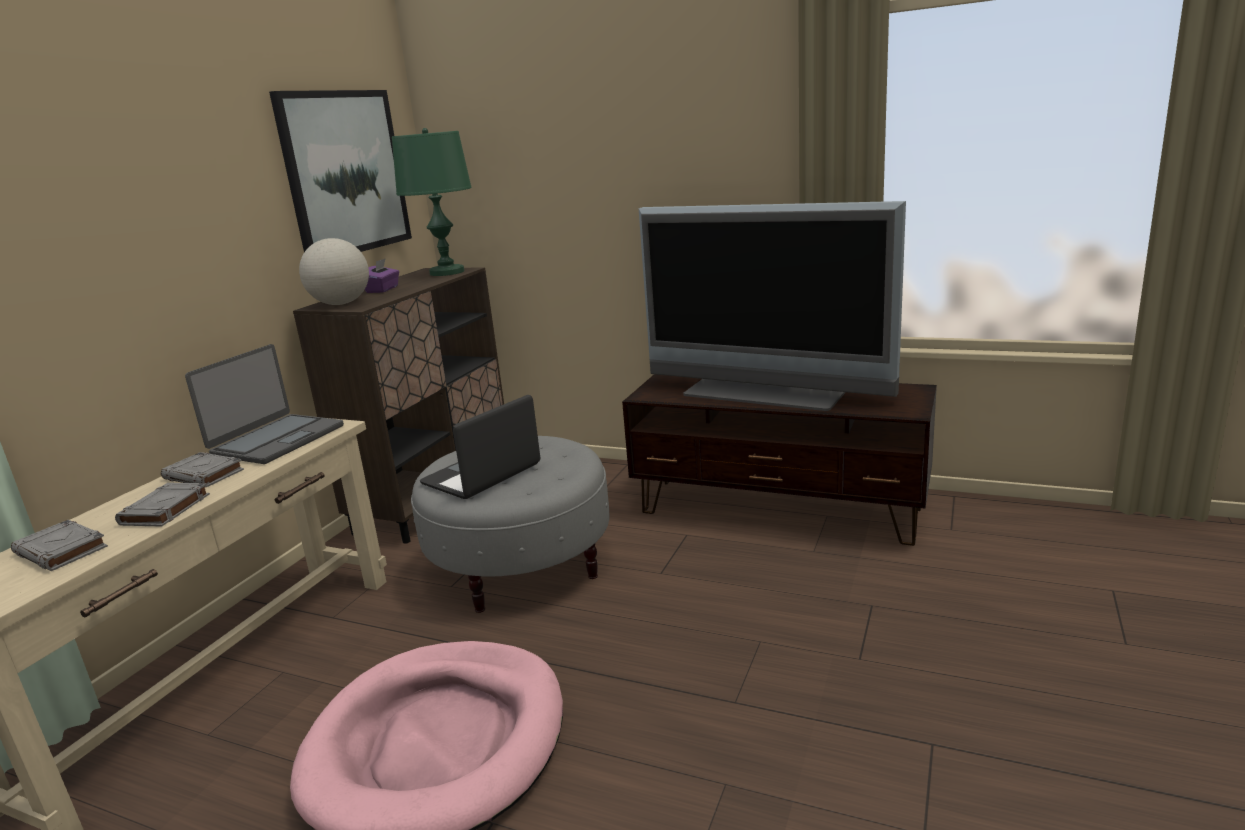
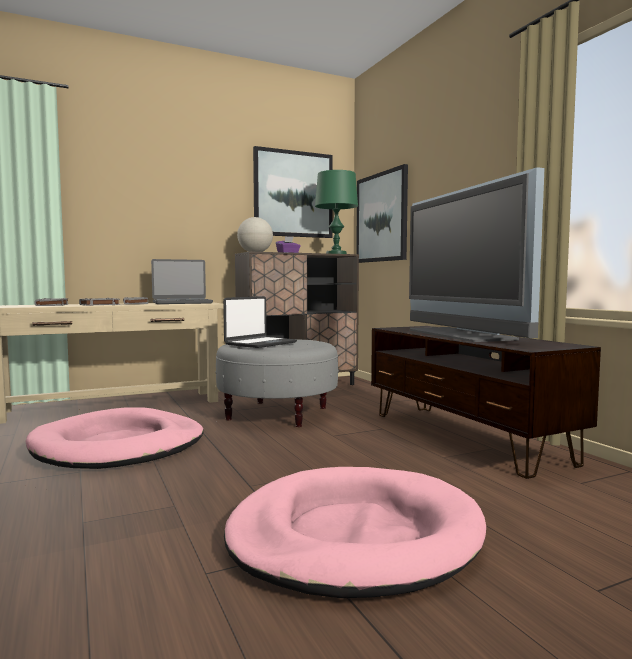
camera: 40 degrees right, 15 degrees down
laptop [419,395,541,499] -> laptop turned 135 degrees clockwise [223,296,297,348]
none -> pink dog bed [224,467,486,598]
none -> picture [356,164,408,263]

